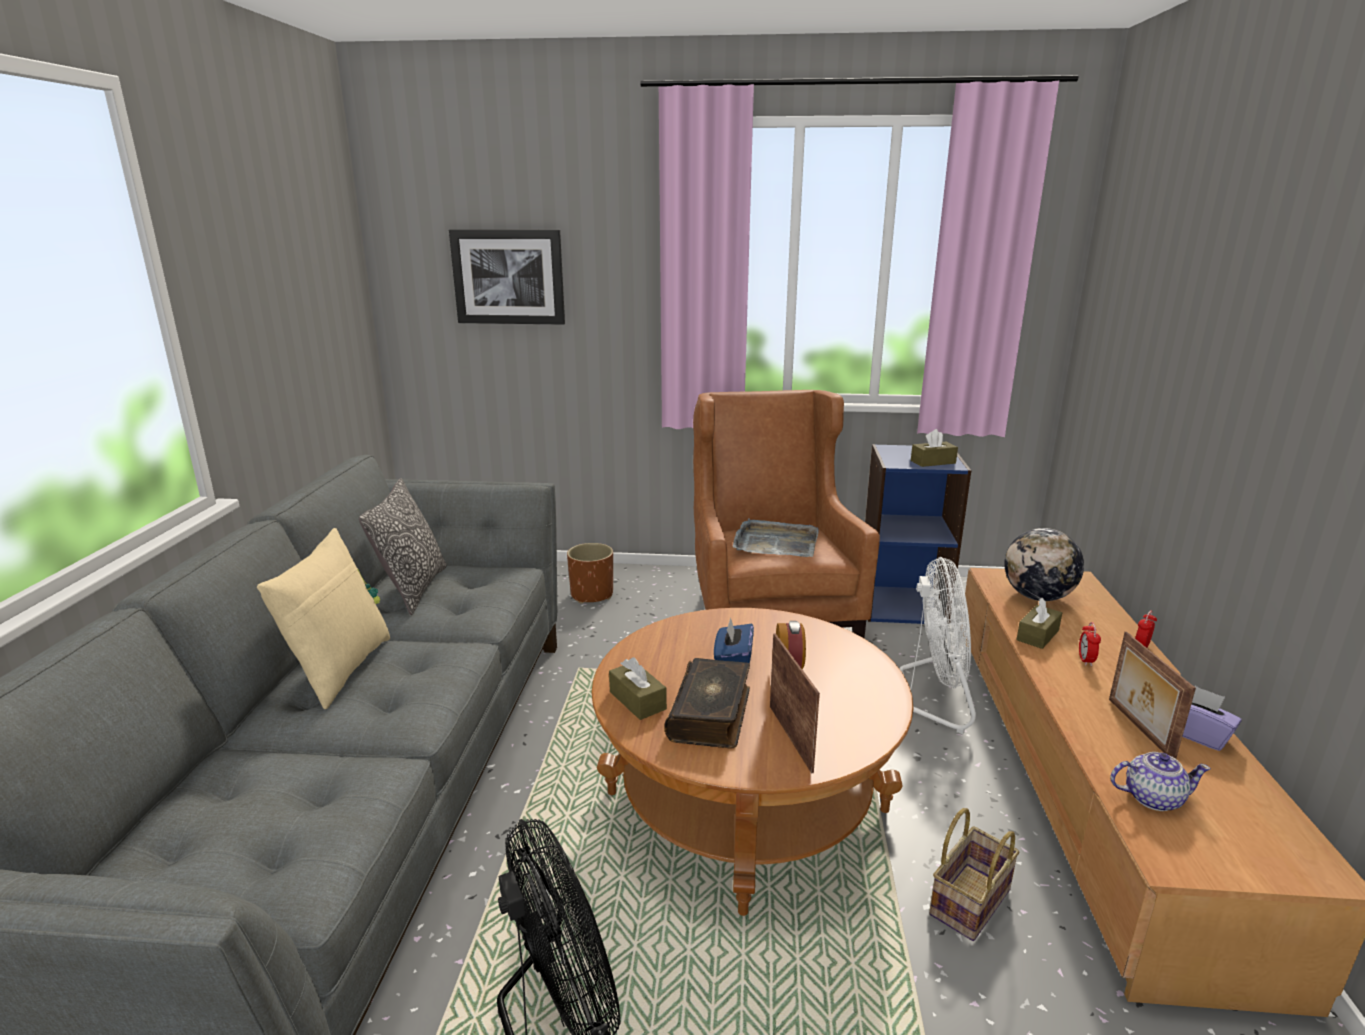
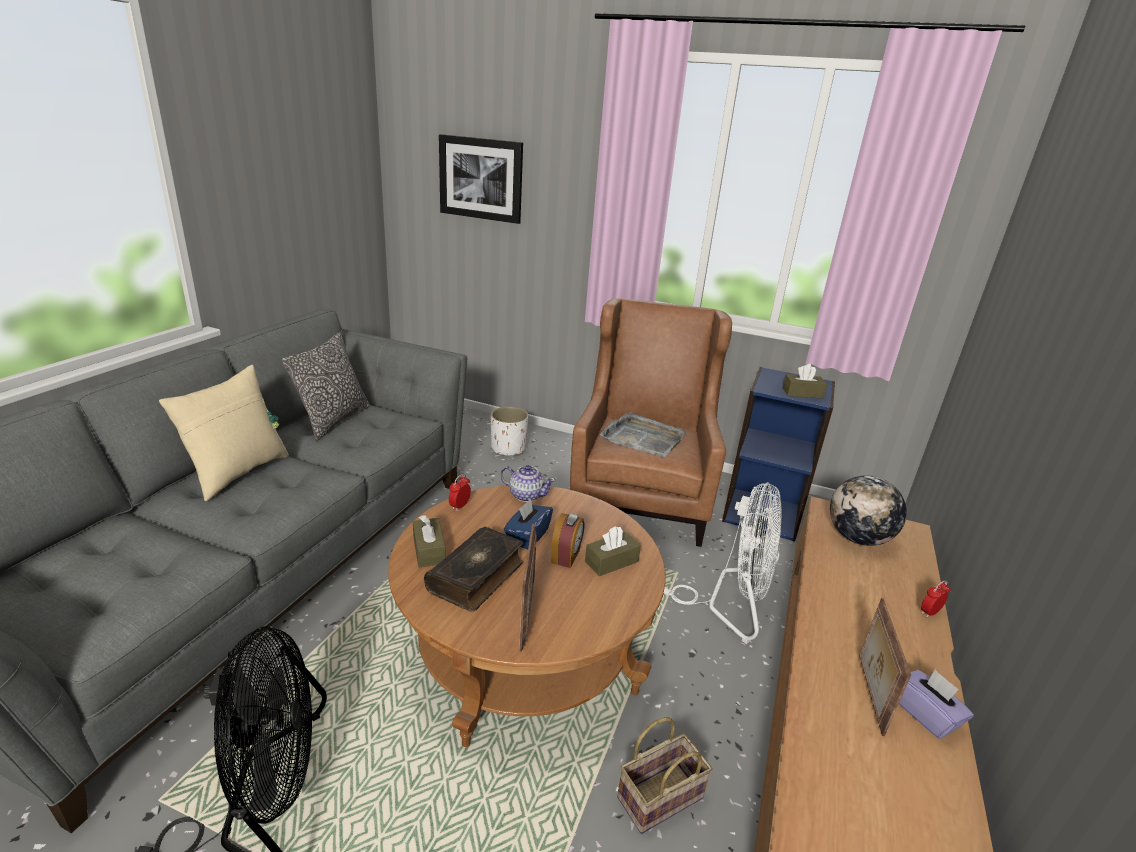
camera: 15 degrees right, 5 degrees up
brown planter [567,543,613,604] -> white planter [491,407,528,456]
brown tissue box [1016,598,1062,649] -> brown tissue box moved to [585,526,641,576]
alarm clock [1079,622,1101,666] -> alarm clock moved to [449,474,471,511]
teapot [1111,752,1211,811] -> teapot moved to [500,465,556,502]

